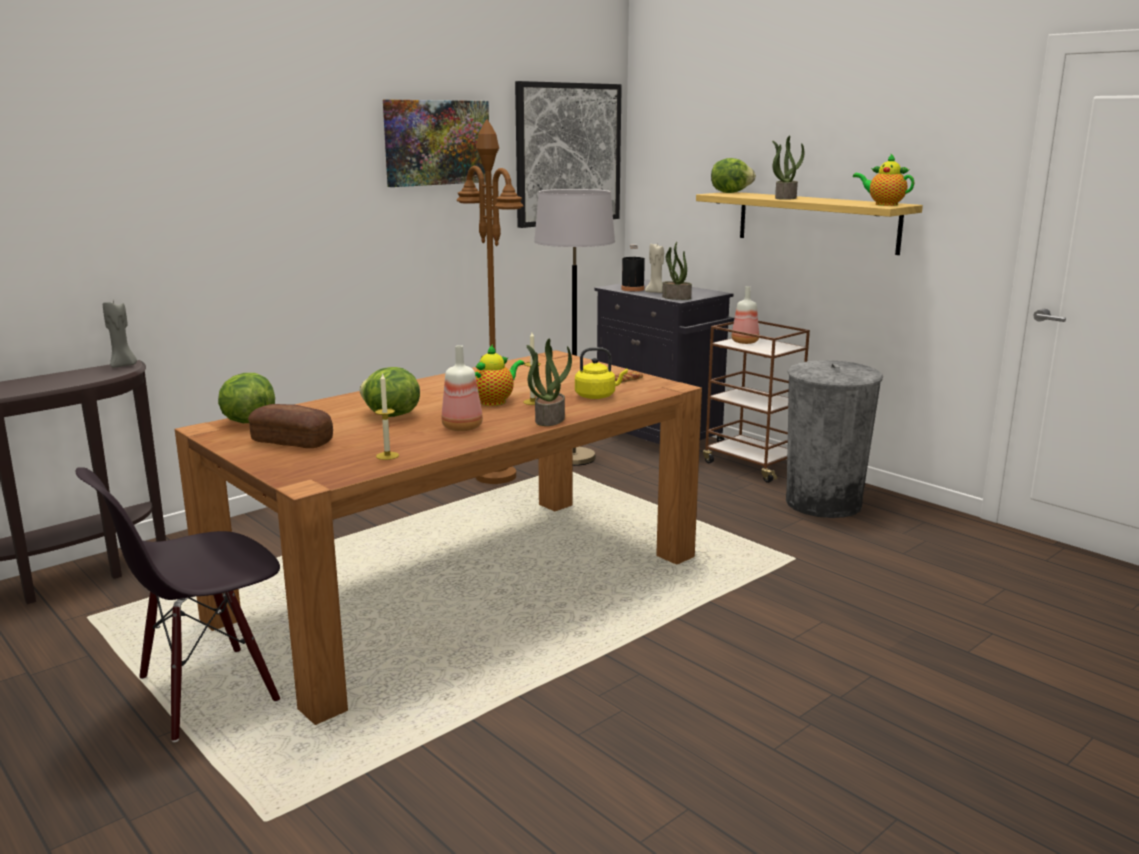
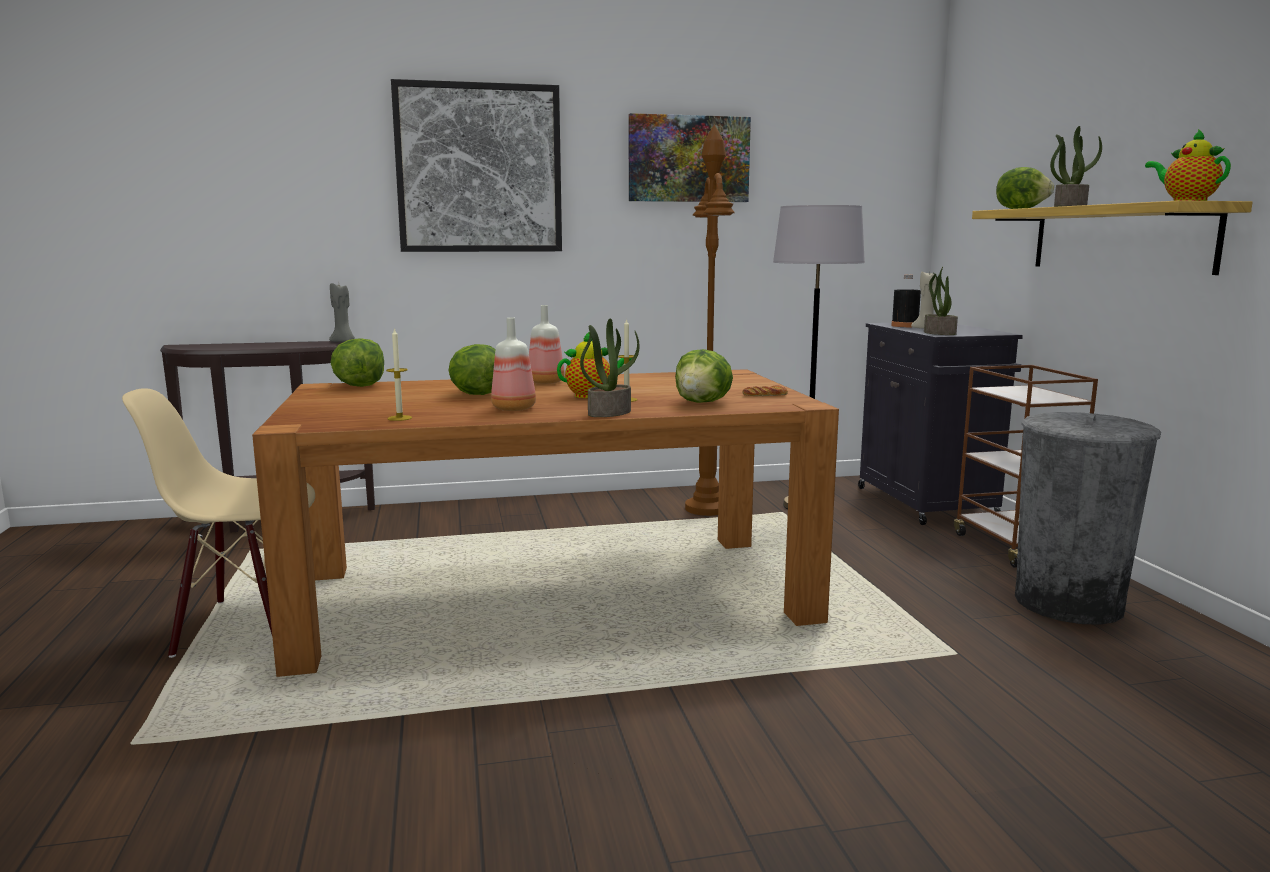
camera: 30 degrees right, 5 degrees down
black chair [76,467,280,742] -> beige chair [122,388,315,658]
bread [248,404,333,448] -> none
picture [515,81,622,228] -> picture moved to [391,79,562,252]
yellow kettle [575,347,628,399] -> lettuce [675,349,733,403]
bottle [732,286,759,344] -> bottle moved to [529,305,565,384]

